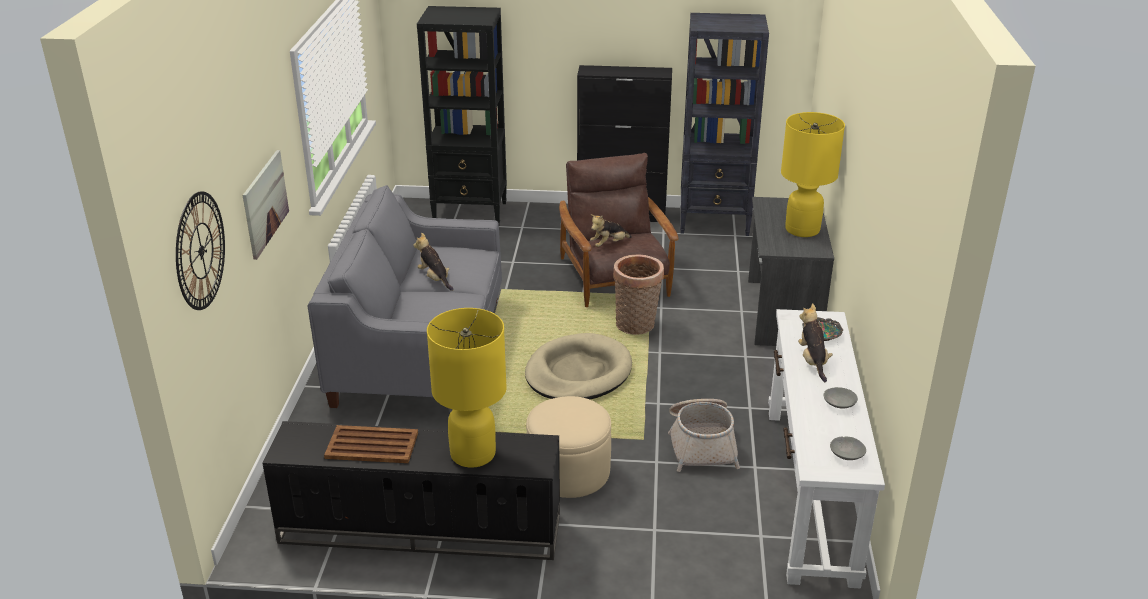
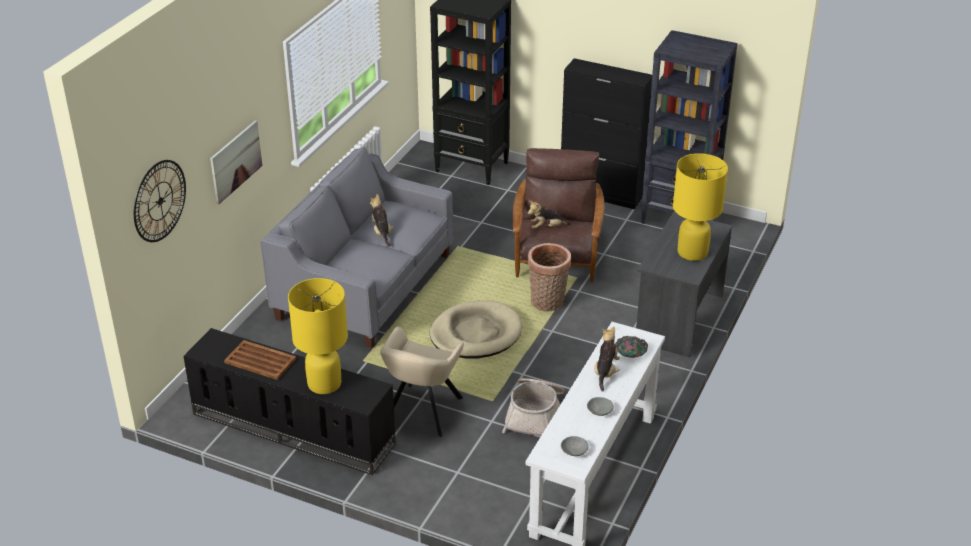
camera: 20 degrees right, 5 degrees up
beige ottoman [526,396,611,498] -> beige armchair [380,327,464,437]

